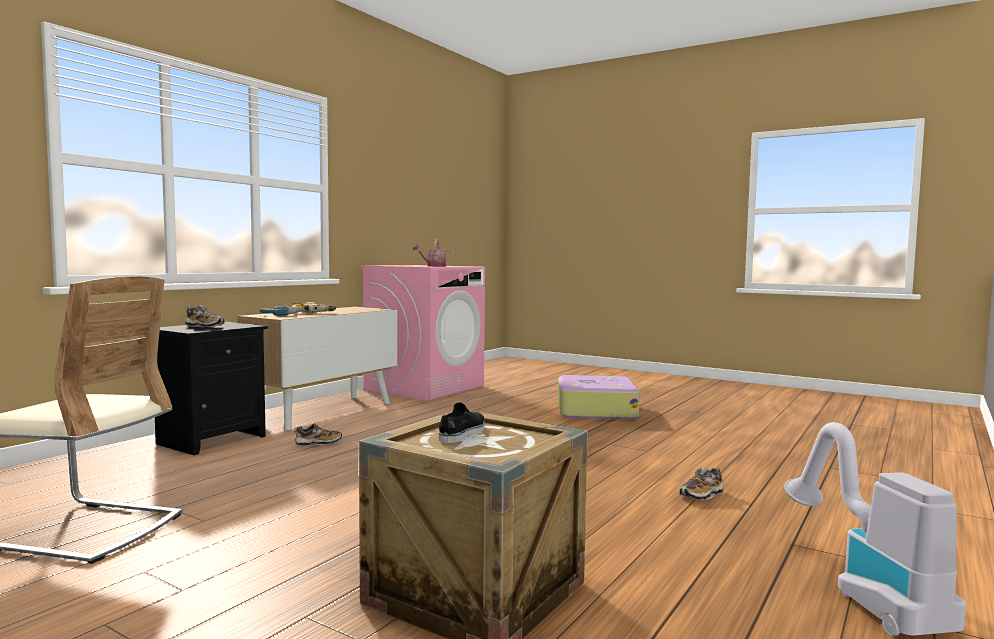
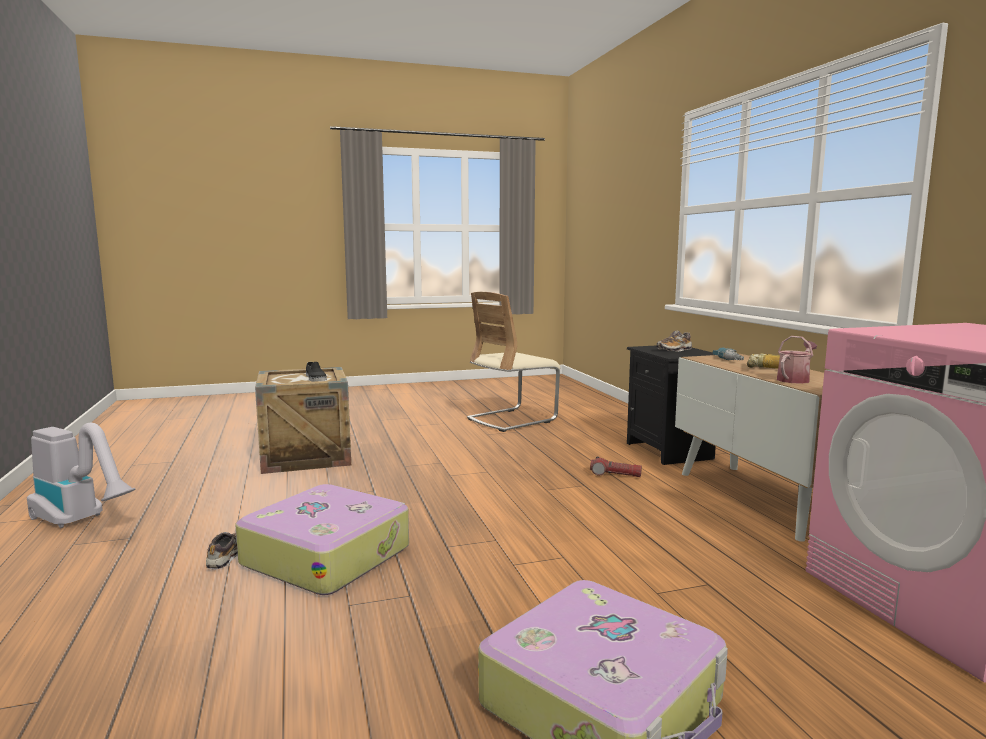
camera: 130 degrees right, 5 degrees up
shoe [294,423,342,446] -> flashlight [590,457,642,477]
watering can [412,239,455,267] -> watering can moved to [777,336,817,384]
none -> suitcase [235,484,409,595]

